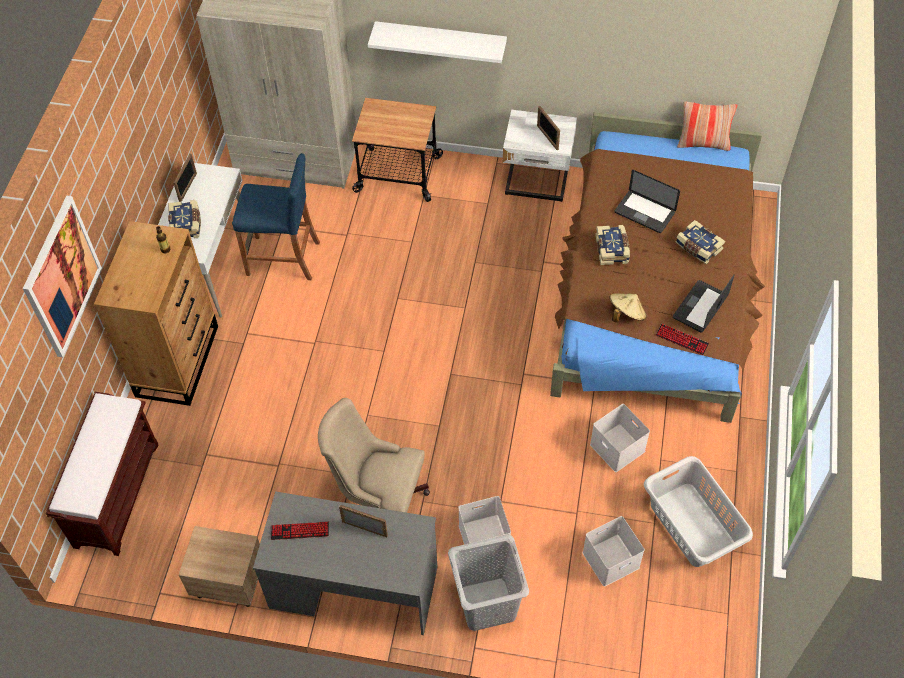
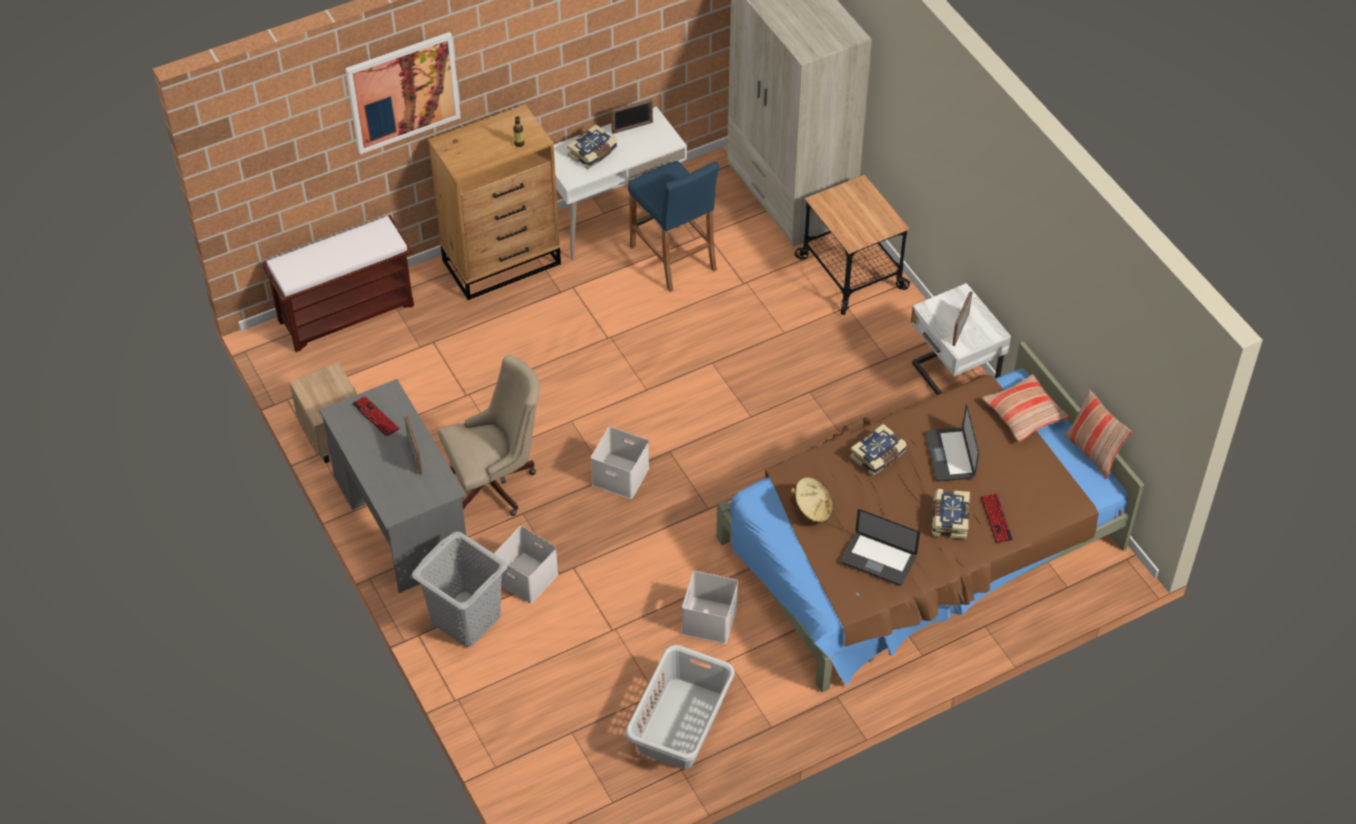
camera: 50 degrees right, 5 degrees down
beige office chair [318,398,430,513] -> beige office chair turned 90 degrees clockwise [438,355,540,516]
white shelf [368,21,507,63] -> none
white storage box [582,516,645,586] -> white storage box moved to [591,427,649,499]
keyboard [656,324,709,355] -> keyboard moved to [981,493,1013,543]
laptop [673,275,734,332] -> laptop turned 150 degrees counterclockwise [841,509,920,586]
none -> pillow [982,374,1070,442]

